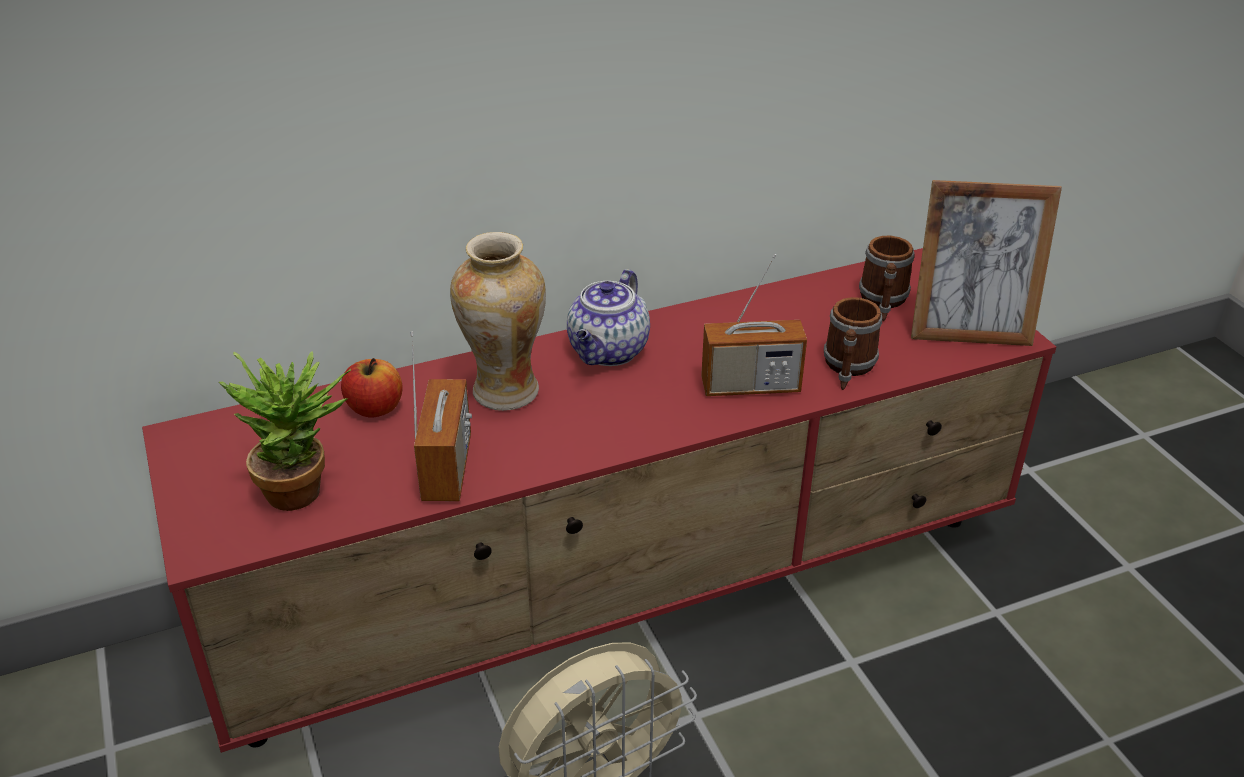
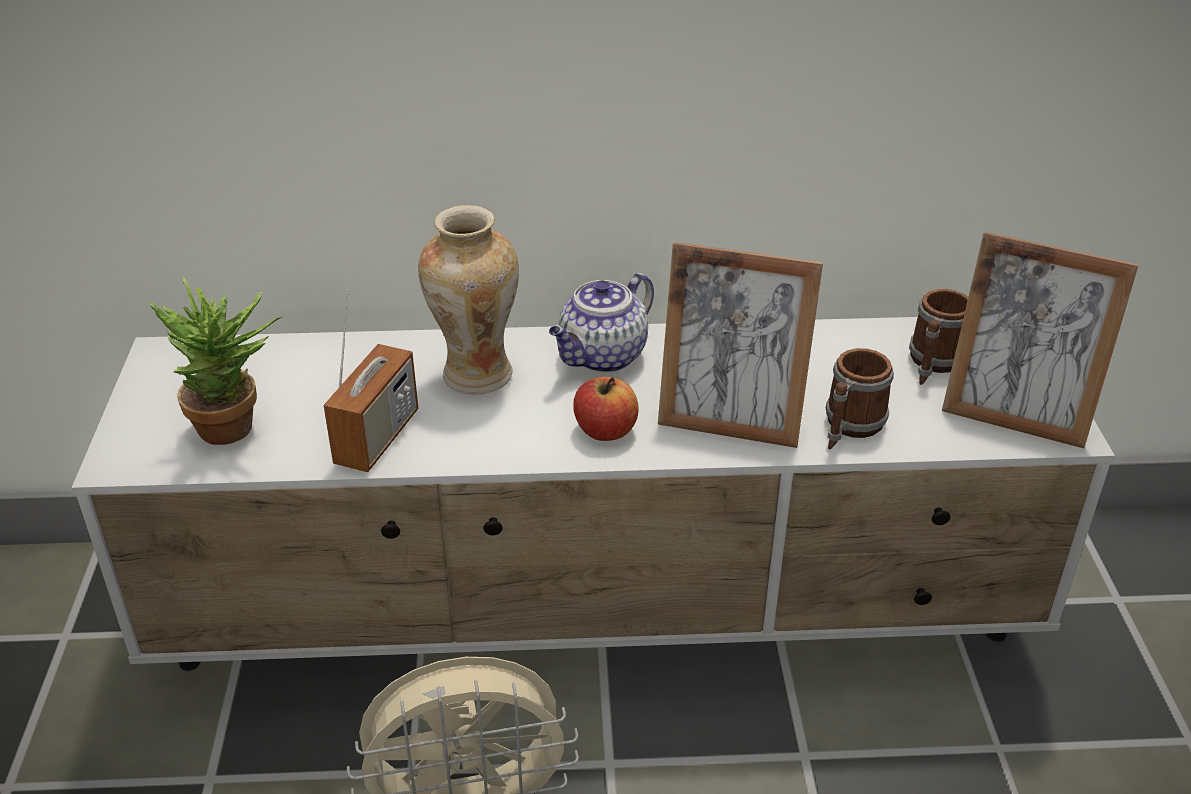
camera: 20 degrees right, 0 degrees up
red tv stand [142,248,1056,753] -> white tv stand [72,317,1115,671]
apple [341,358,403,418] -> apple moved to [573,377,639,441]
radio [701,254,807,396] -> picture frame [658,242,823,448]

